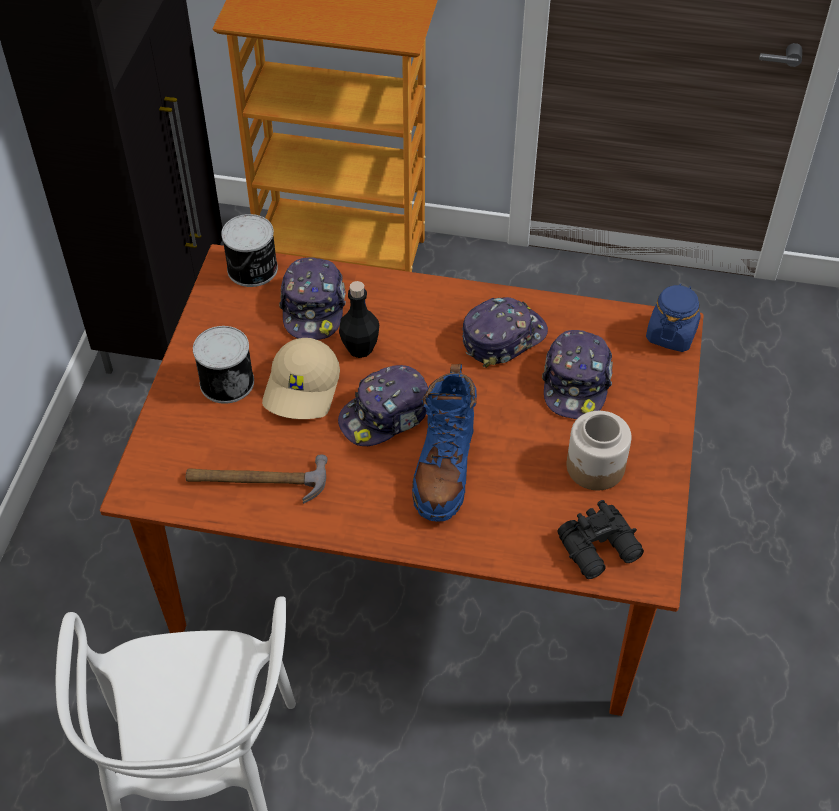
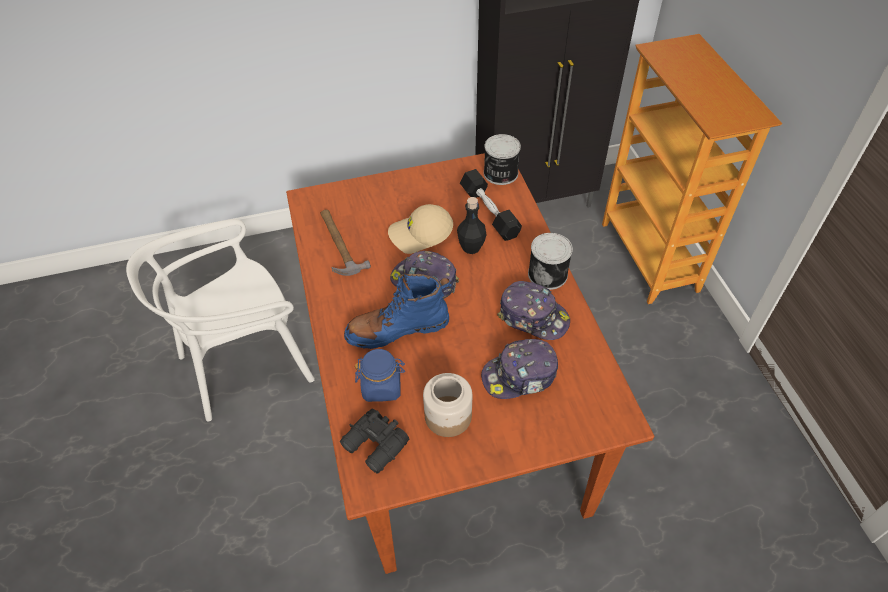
camera: 65 degrees right, 0 degrees up
can [193,326,254,404] -> can moved to [528,233,573,290]
cap [279,258,346,340] -> black dumbbell [460,169,522,241]
blue jar [646,283,701,352] -> blue jar moved to [355,349,405,402]

